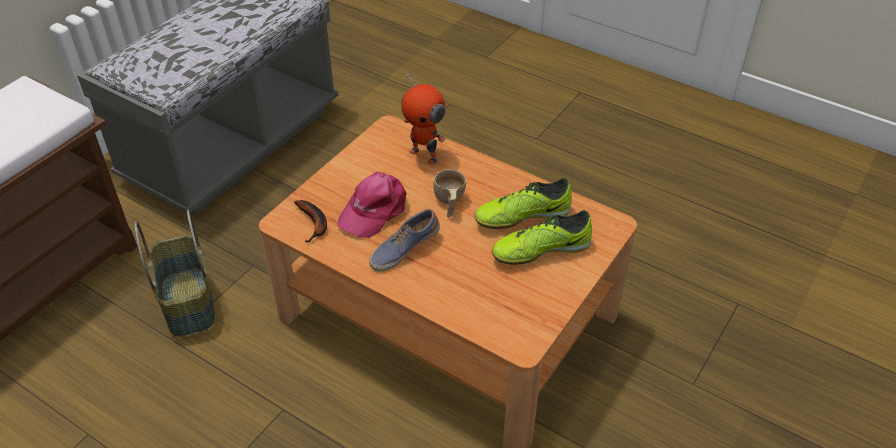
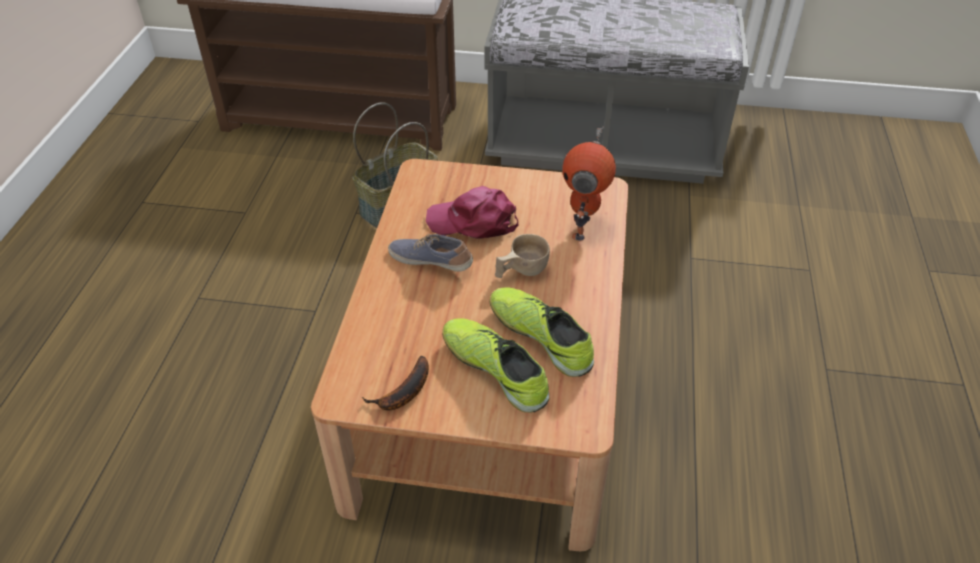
camera: 65 degrees right, 0 degrees up
banana [294,200,327,242] -> banana moved to [361,356,429,410]

